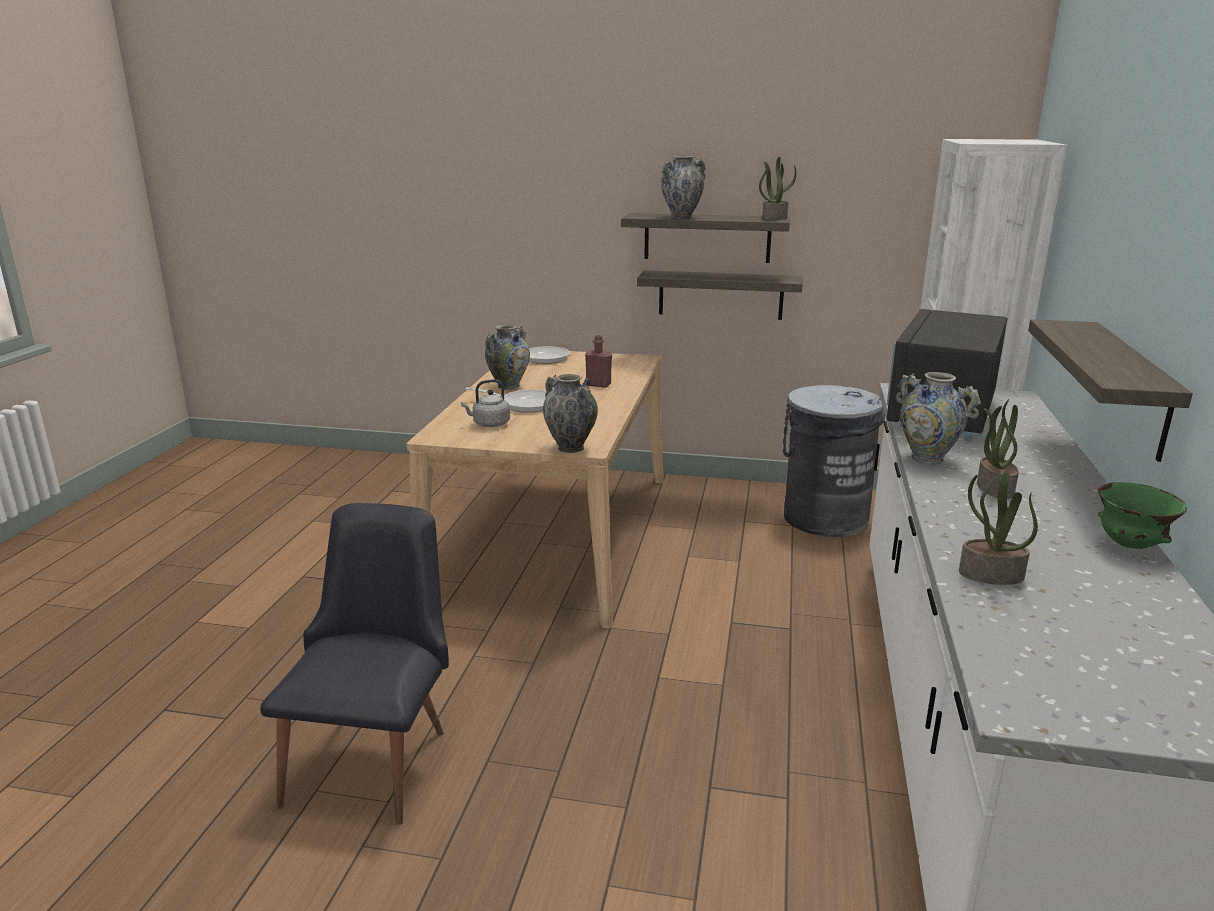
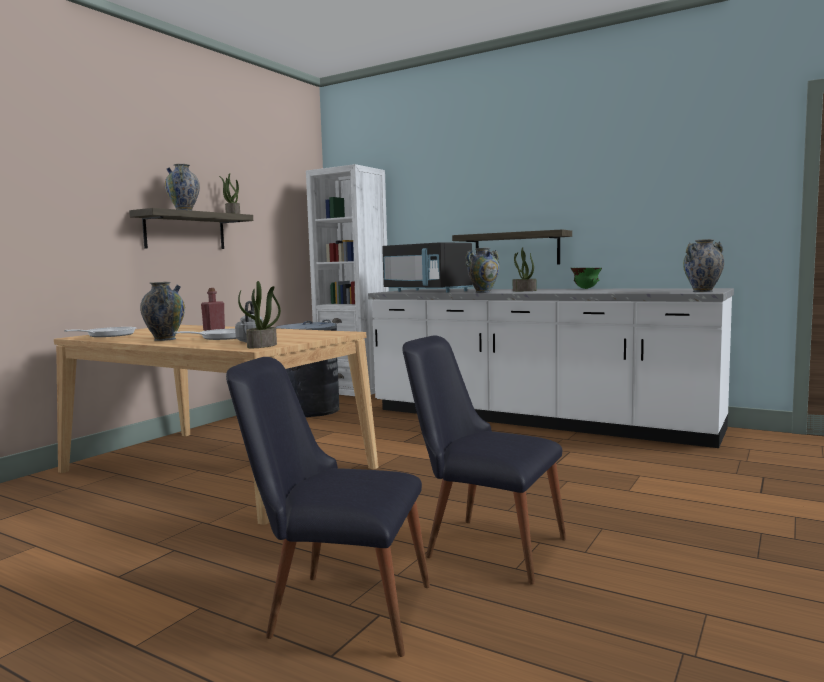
camera: 70 degrees left, 15 degrees down
vase [543,374,598,453] -> vase moved to [683,239,724,292]
shelf [637,270,803,320] -> none
potted plant [959,470,1038,585] -> potted plant moved to [238,281,281,348]
none -> black chair [226,357,430,657]

